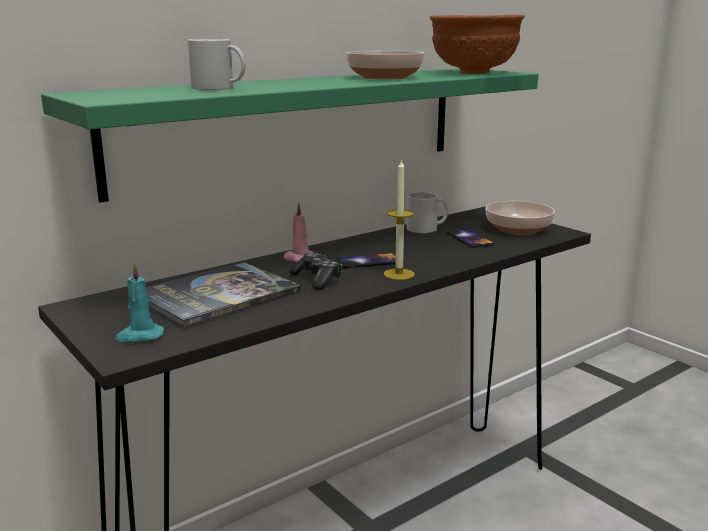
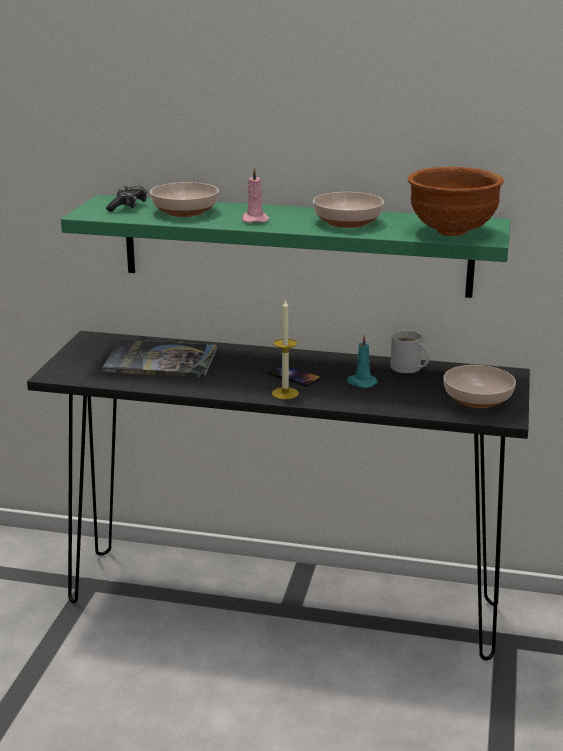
camera: 50 degrees right, 5 degrees up
turquoise candle [115,263,164,342] -> turquoise candle moved to [347,335,378,388]
white mug [188,39,246,90] -> bowl [150,182,219,217]
pink candle [283,202,312,262] -> pink candle moved to [242,167,269,223]
game controller [289,252,342,290] -> game controller moved to [106,185,147,212]
phone [447,229,494,248] -> none

